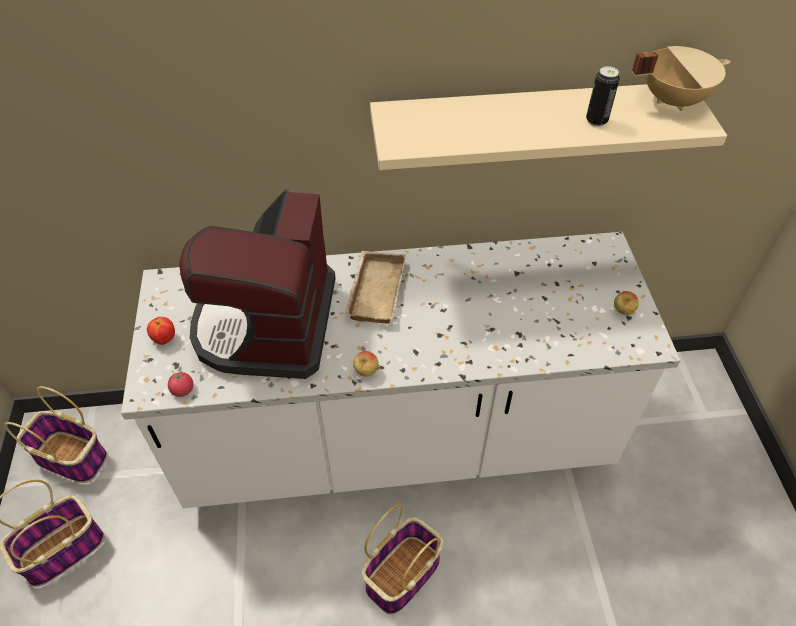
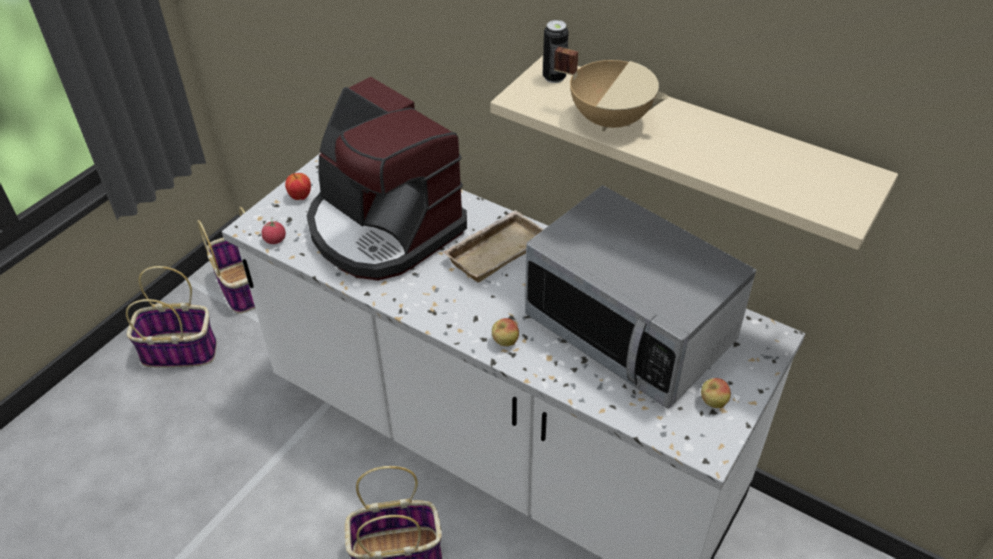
camera: 40 degrees right, 5 degrees down
coffee machine [179,190,336,379] -> coffee machine turned 90 degrees counterclockwise [307,77,467,281]
apple [353,351,378,376] -> apple moved to [492,318,519,346]
can [586,66,620,127] -> can moved to [543,20,569,83]
beige cooking pot [632,46,730,111] -> beige cooking pot moved to [554,47,668,132]
none -> microwave [525,185,756,408]

